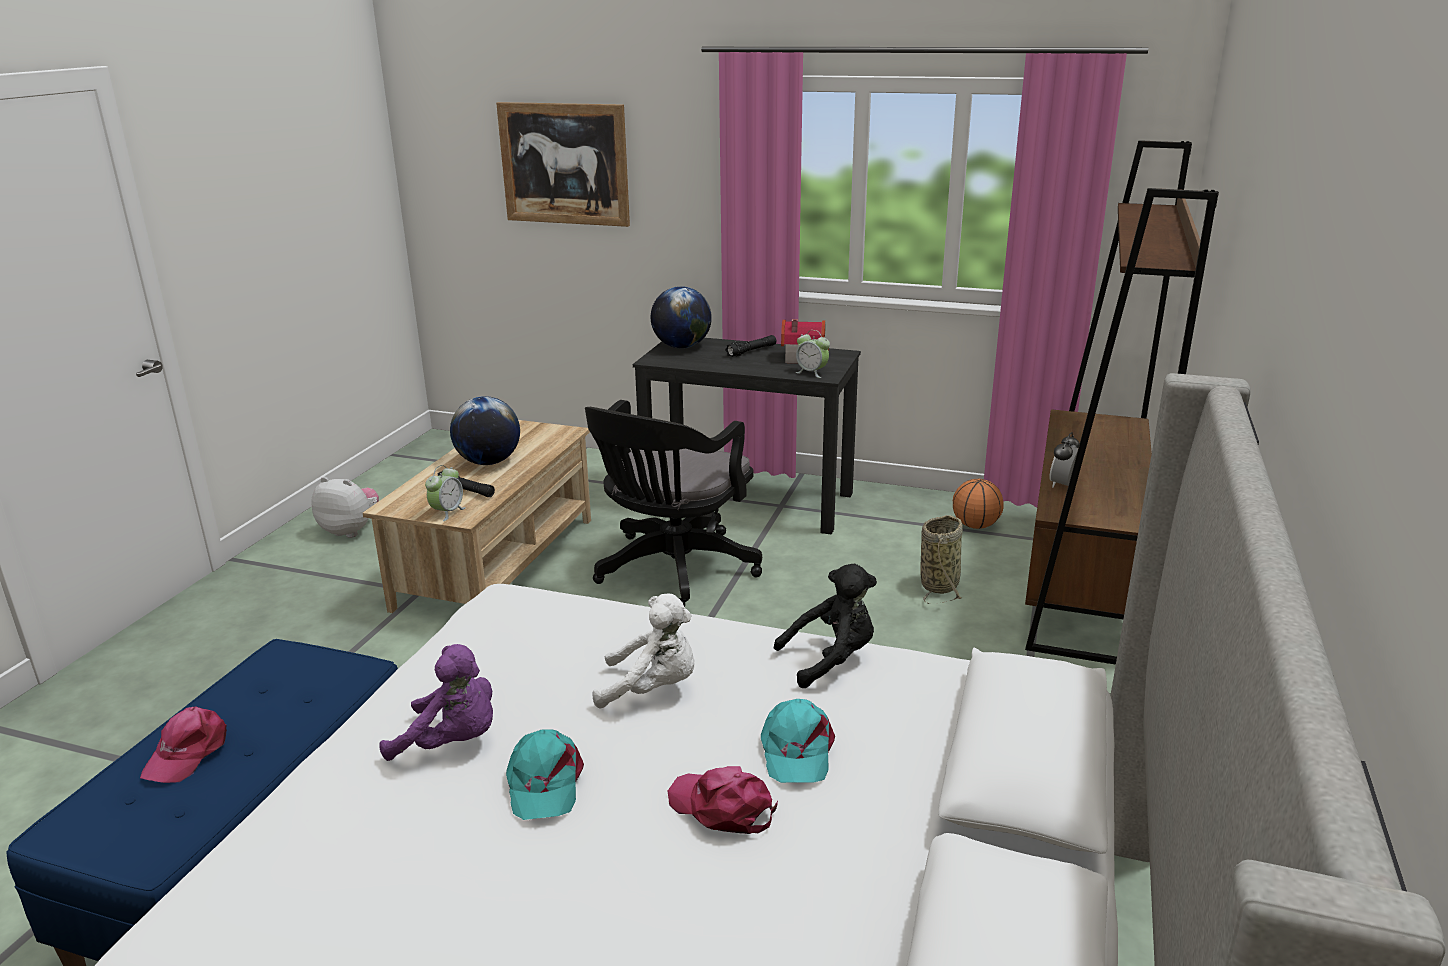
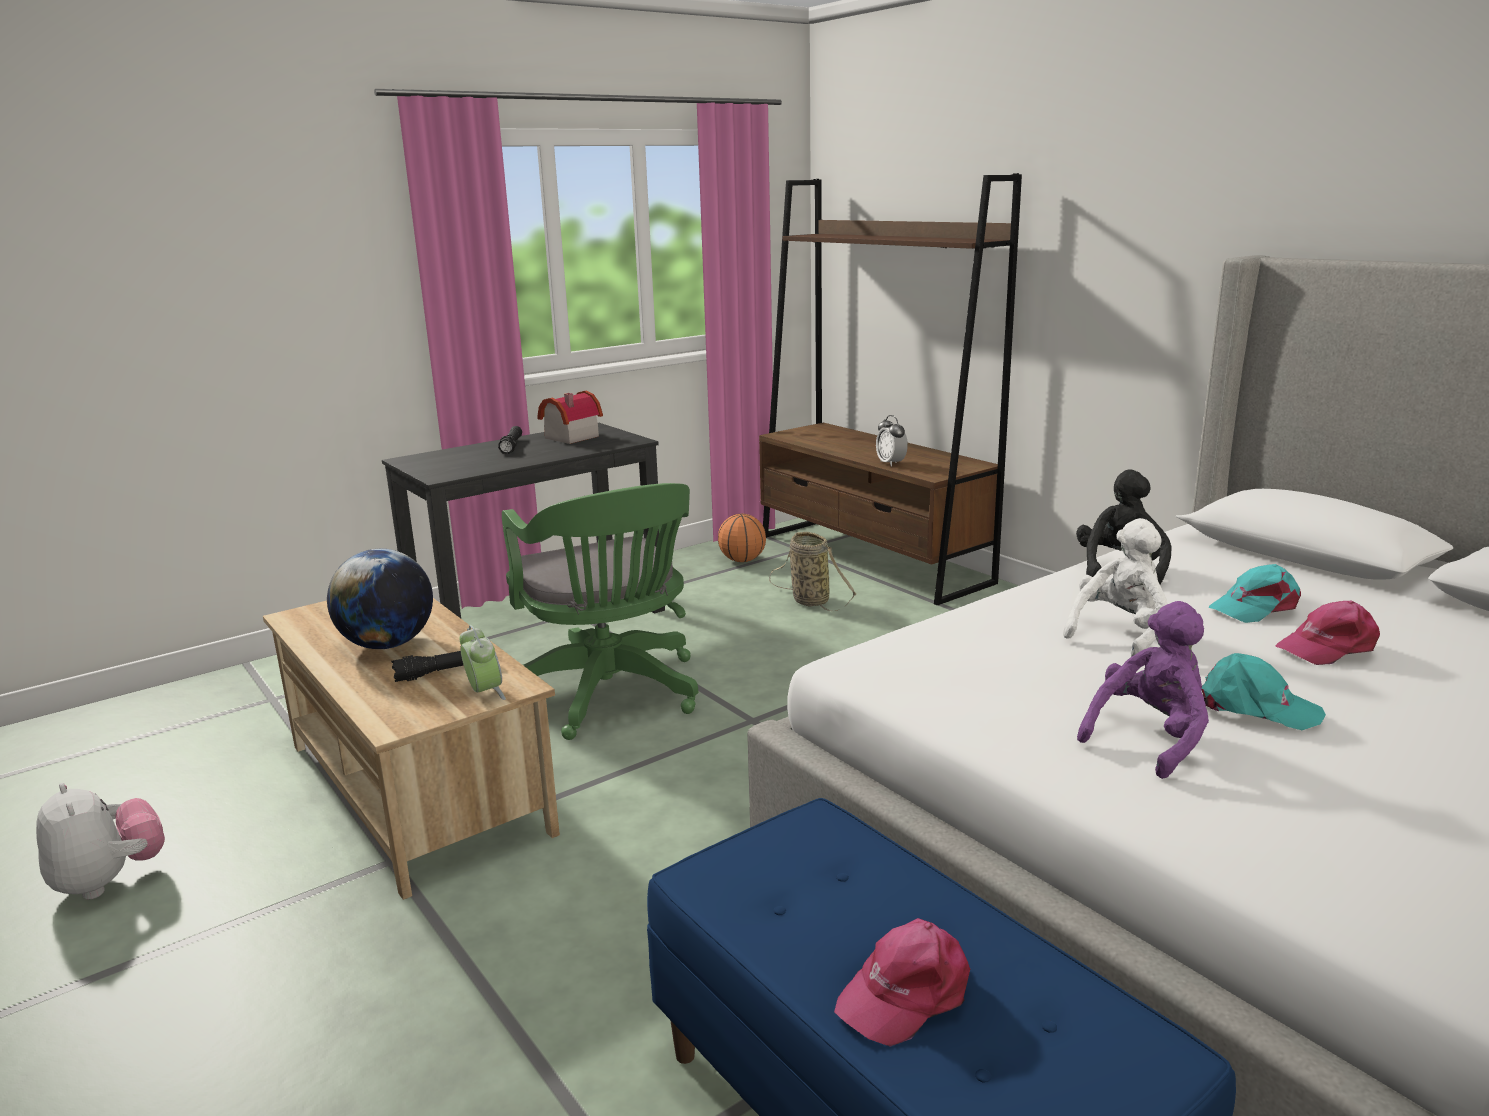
camera: 55 degrees left, 5 degrees down
pink cap [140,707,227,783] -> pink cap turned 90 degrees clockwise [834,918,970,1047]
plush toy [311,477,379,538] -> plush toy turned 90 degrees clockwise [36,783,165,899]
picture [496,102,630,227] -> none
black office chair [585,400,762,607] -> green office chair [502,483,698,740]
globe [651,286,712,348] -> none
turquoise cap [761,699,835,783] -> turquoise cap turned 120 degrees clockwise [1208,564,1301,623]
alarm clock [795,330,830,378] -> none

